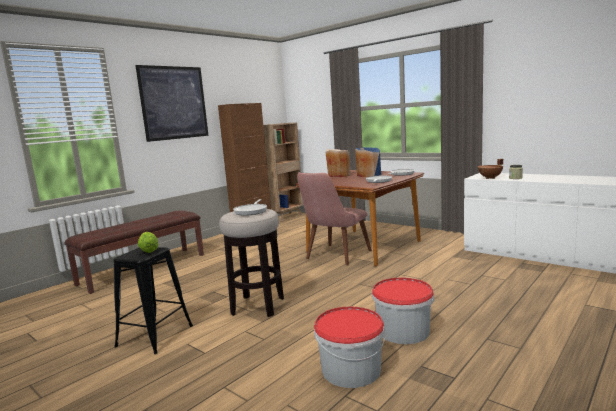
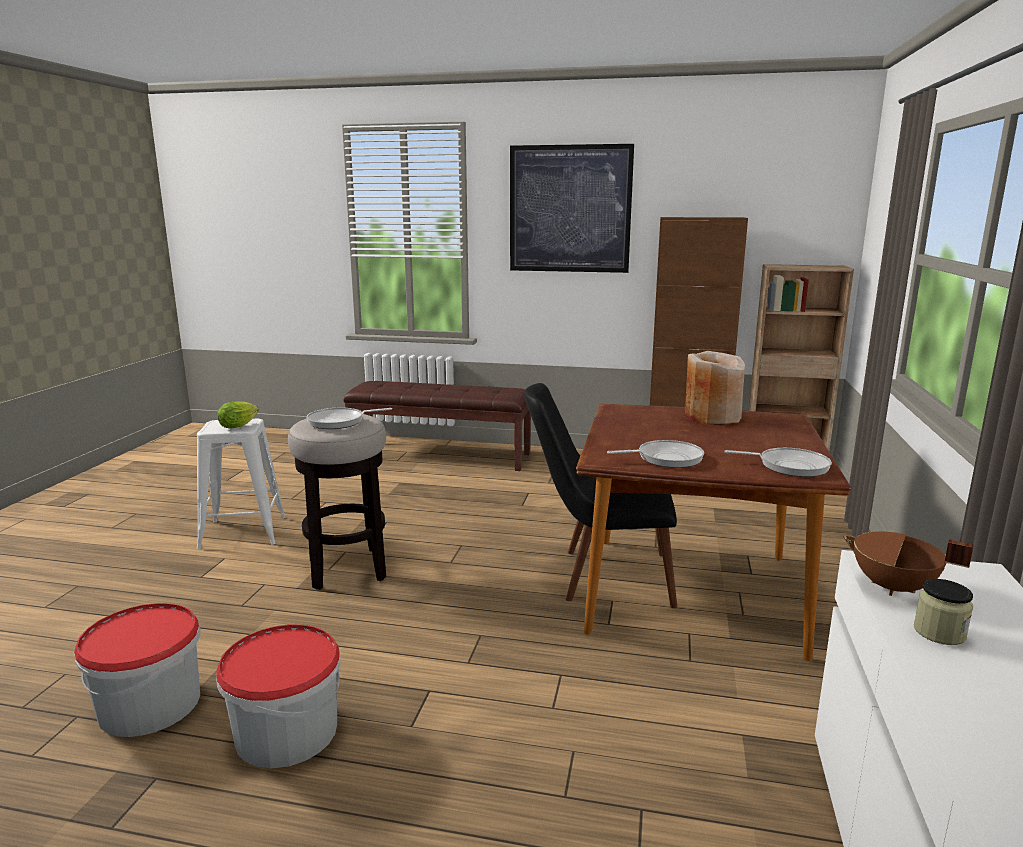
camera: 60 degrees right, 5 degrees up
black stool [113,247,193,354] -> white stool [197,419,286,549]
pink chair [297,172,372,266] -> black chair [525,383,677,608]
blue vase [355,147,381,177] -> none

